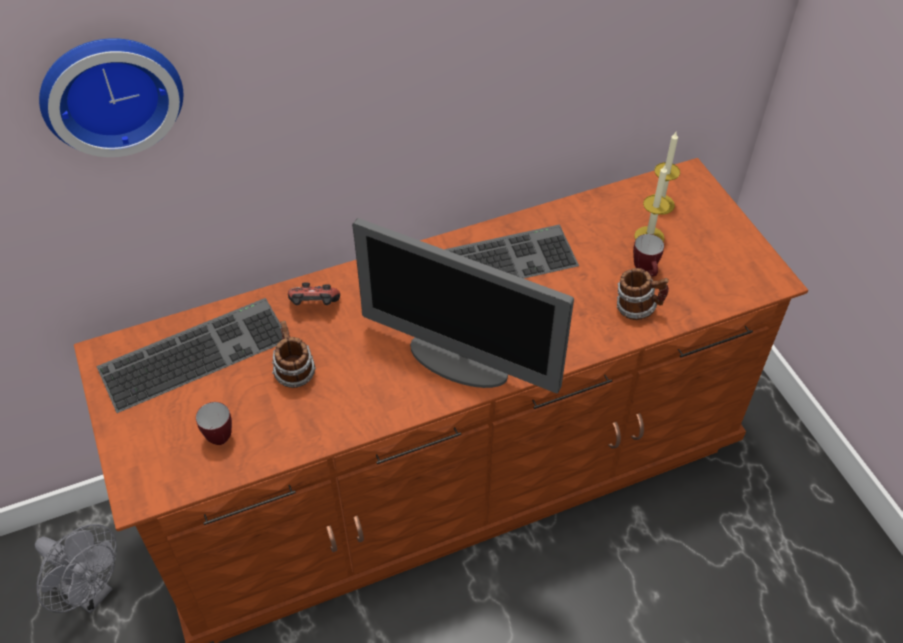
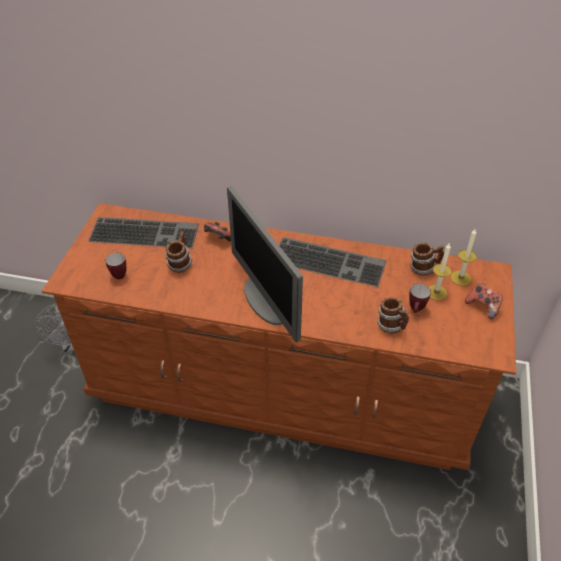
camera: 35 degrees right, 5 degrees down
wall clock [39,38,183,157] -> none
none -> mug [410,242,444,276]
none -> game controller [465,283,503,319]

